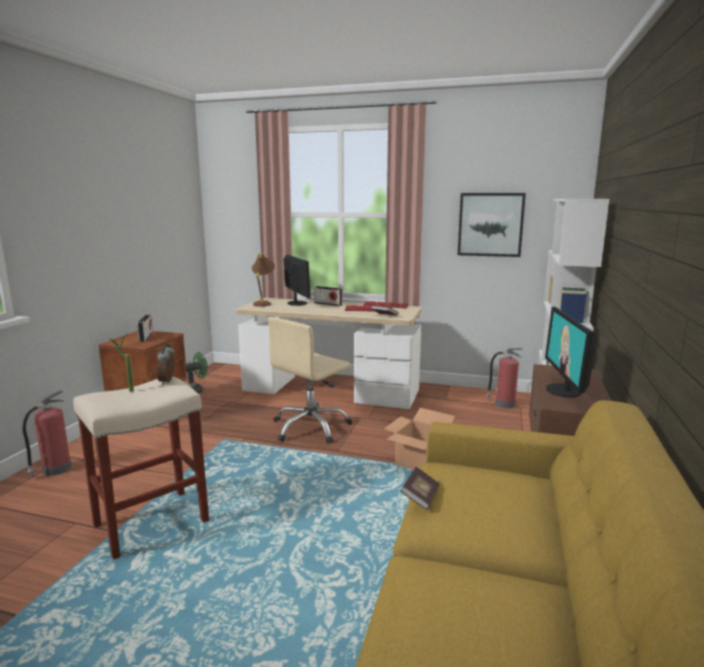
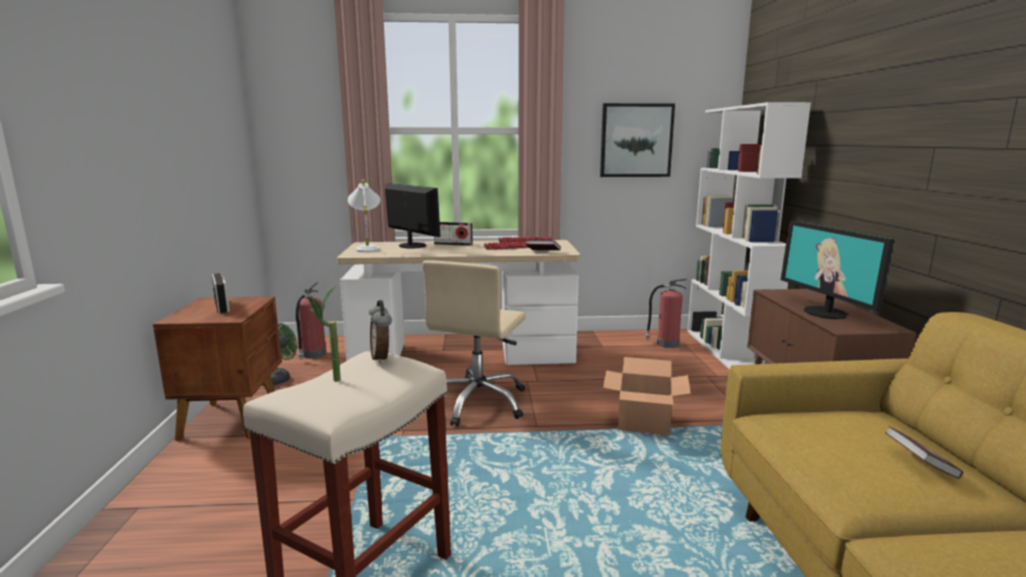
camera: 20 degrees left, 0 degrees up
fire extinguisher [22,390,71,477] -> fire extinguisher moved to [296,282,326,360]
brown table lamp [252,253,275,307] -> white table lamp [348,179,380,253]
book [401,467,440,510] -> book moved to [885,426,963,479]

